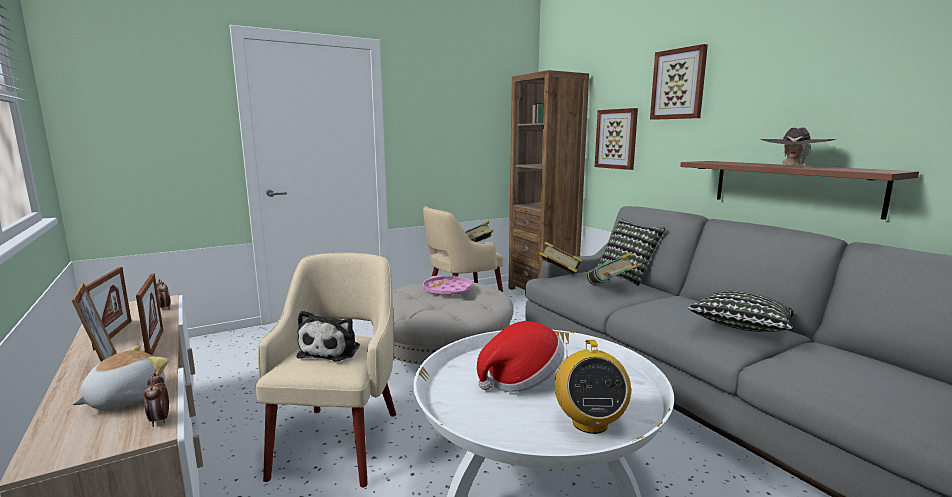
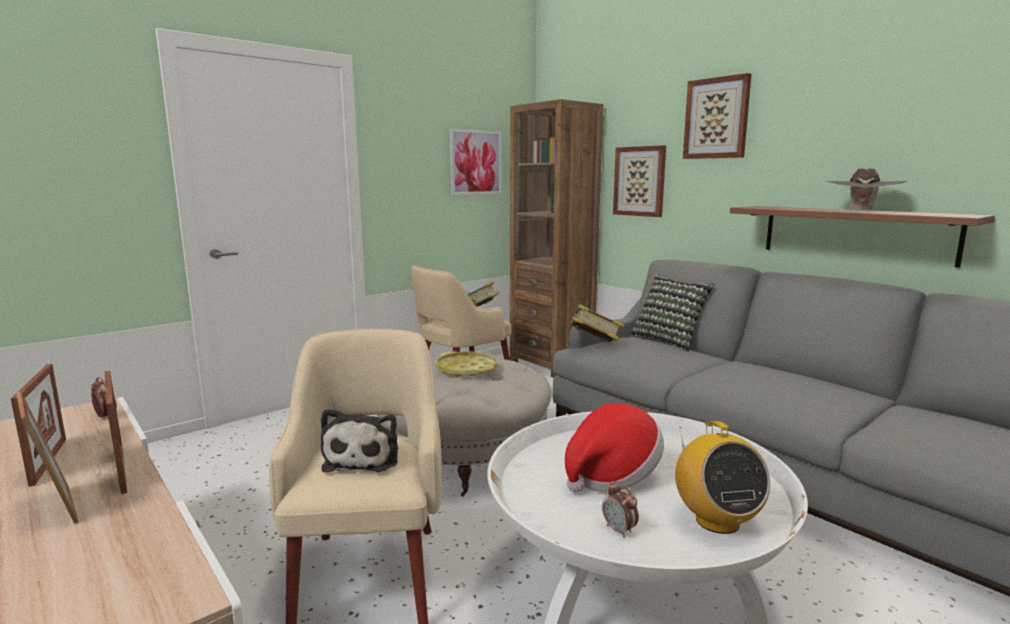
camera: 10 degrees left, 0 degrees up
plush toy [72,345,169,410] -> none
alarm clock [144,373,169,427] -> alarm clock moved to [602,481,639,537]
pink tray [422,276,472,296] -> yellow tray [435,351,497,377]
book [587,252,638,285] -> none
pillow [688,290,796,332] -> none
none -> picture [449,129,501,195]

